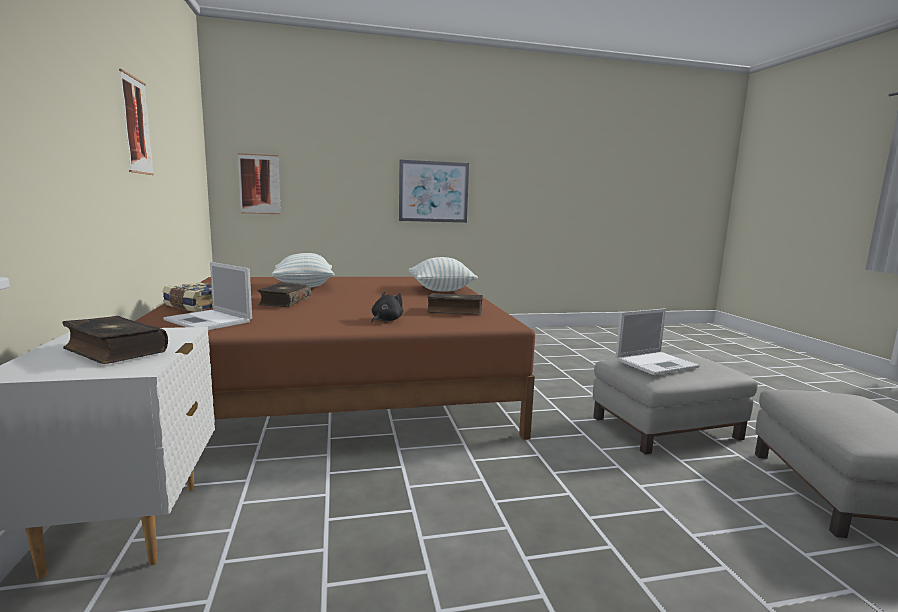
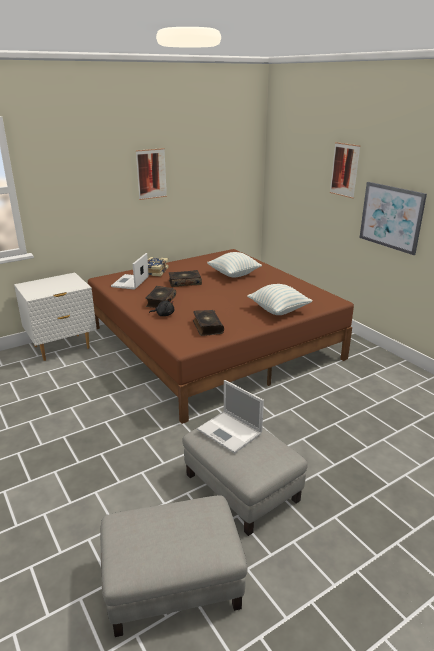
camera: 70 degrees right, 15 degrees up
book [62,316,168,364] -> book moved to [146,286,176,308]
picture [238,153,281,214] -> picture moved to [330,142,360,199]

